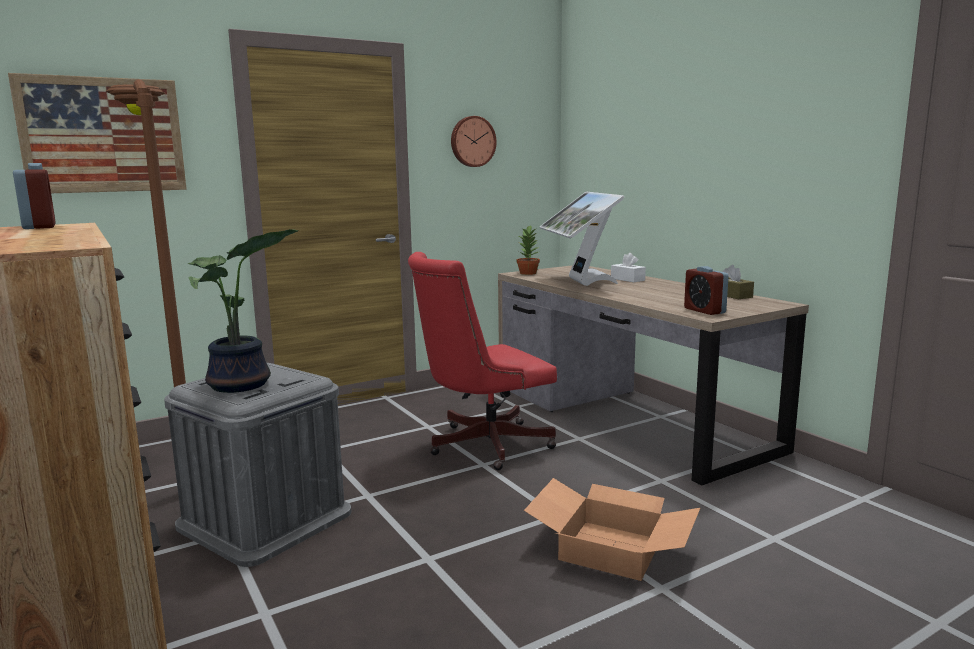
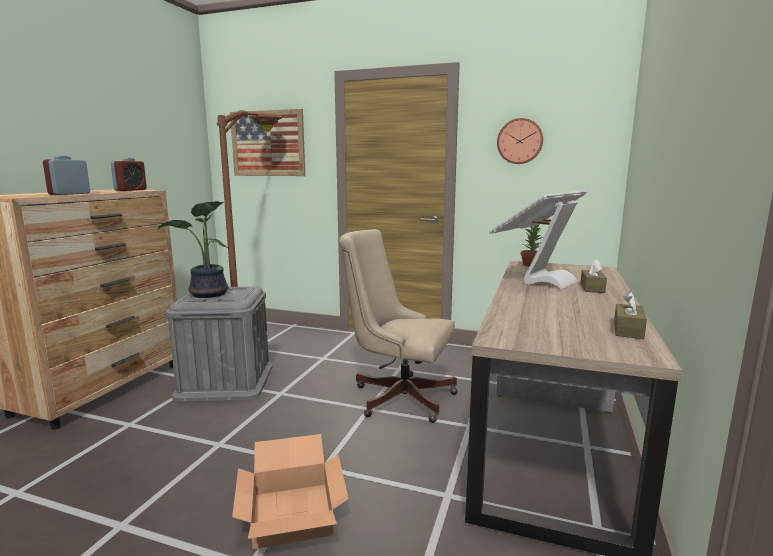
camera: 50 degrees right, 0 degrees up
red office chair [408,252,557,470] -> beige office chair [339,229,458,423]
white tissue box [611,253,646,282] -> brown tissue box [580,260,607,293]
alarm clock [684,266,729,315] -> alarm clock moved to [43,156,90,195]

